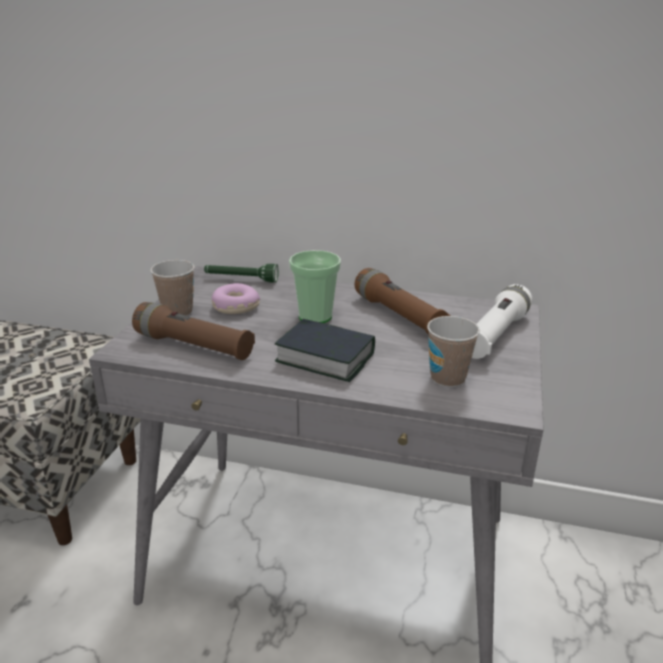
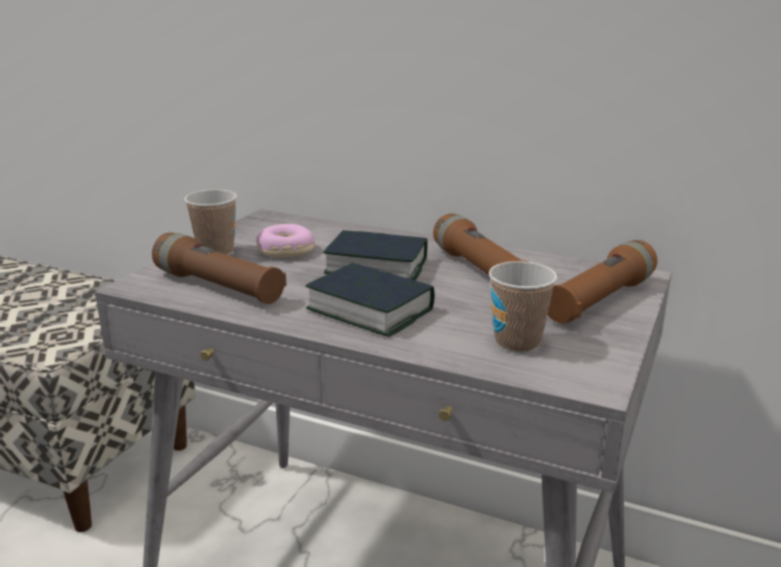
camera: 10 degrees right, 5 degrees down
green flashlight [204,264,279,283] -> none
cup [289,250,341,323] -> book [323,230,427,281]
white flashlight [472,284,532,359] -> brown flashlight [547,240,657,324]

